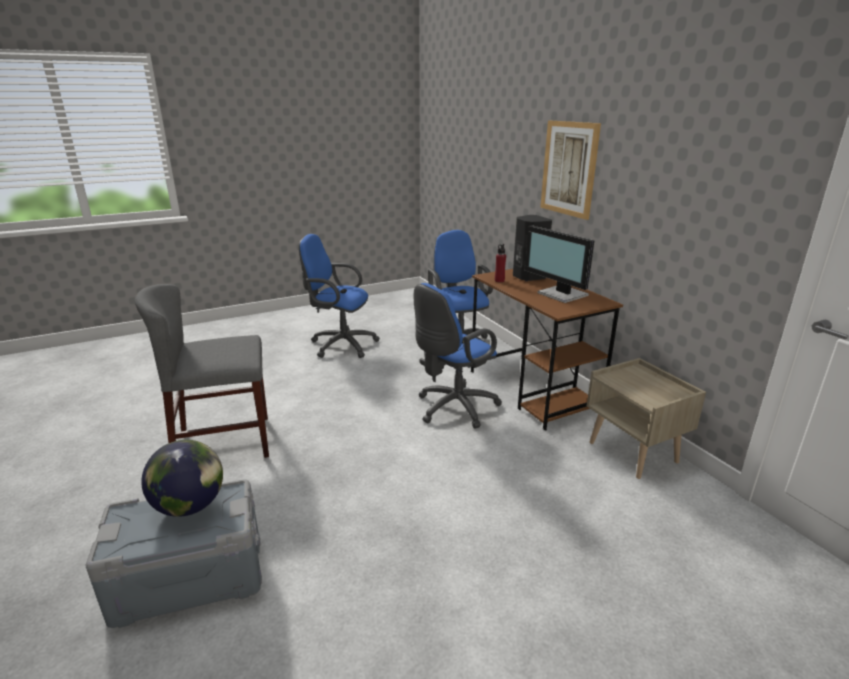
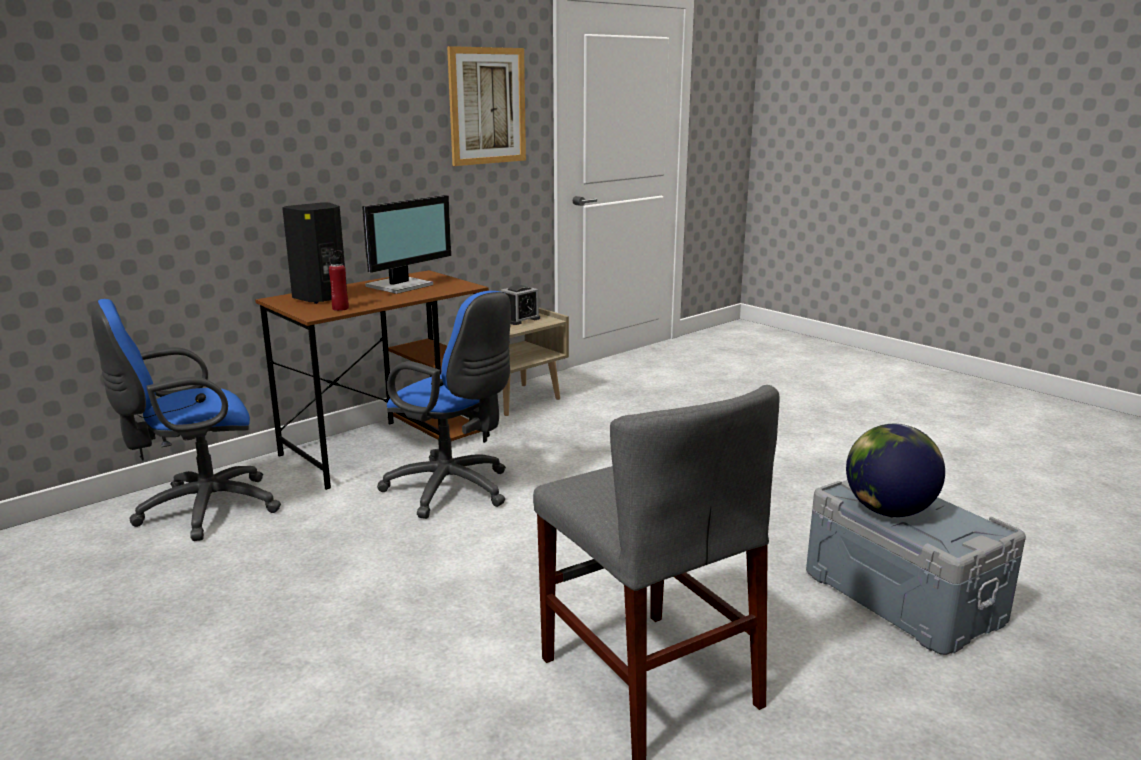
camera: 105 degrees left, 5 degrees down
blue office chair [299,234,380,358] -> none
picture [540,120,601,220] -> picture moved to [447,46,526,166]
none -> alarm clock [501,285,540,325]

